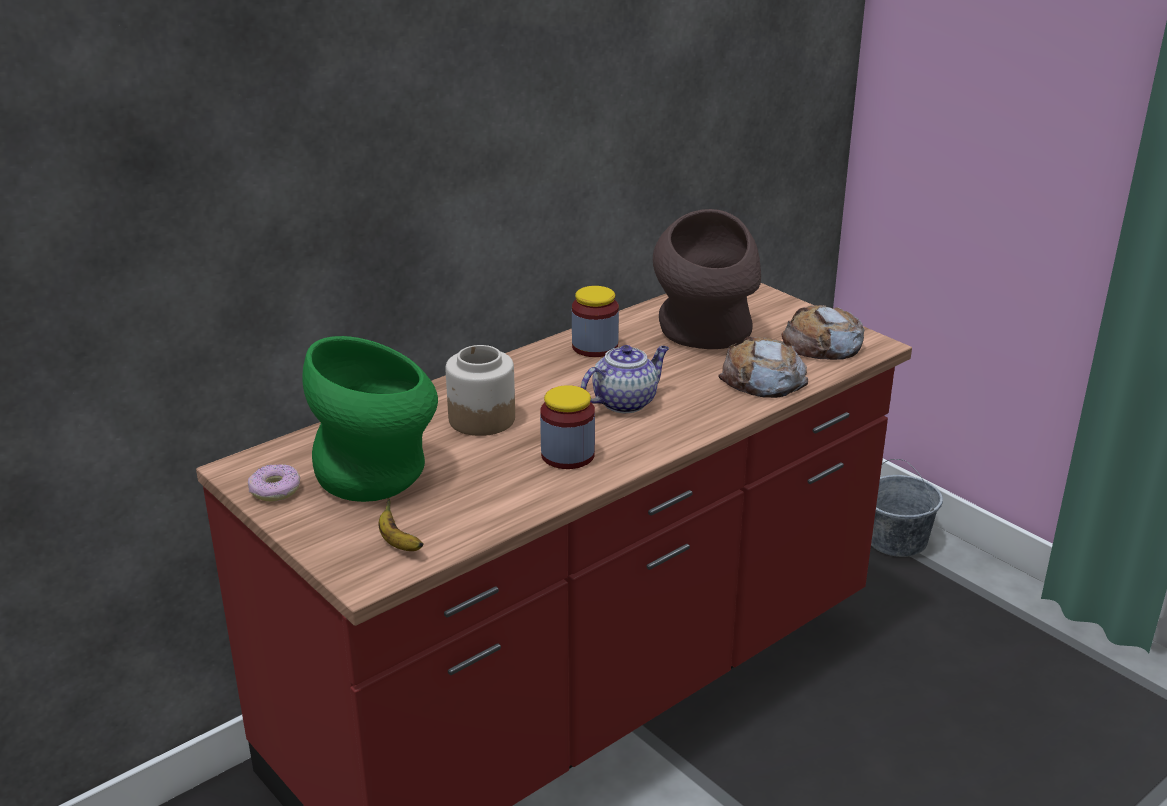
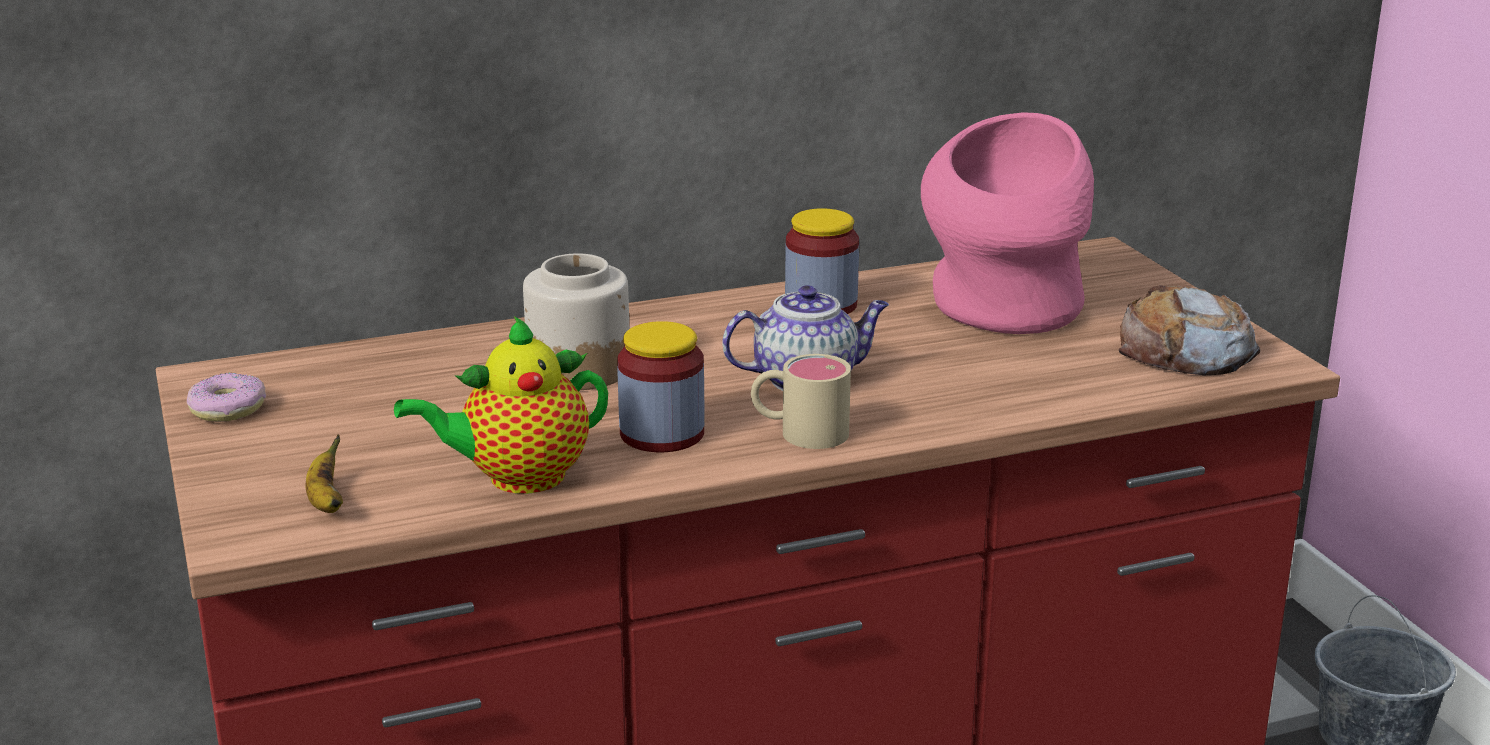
camera: 20 degrees right, 5 degrees down
green vase [302,336,438,502] -> none
brown vase [653,209,761,349] -> pink vase [921,112,1094,334]
bread [718,337,808,398] -> none
none -> teapot [394,316,608,494]
none -> beige mug [751,354,851,449]

